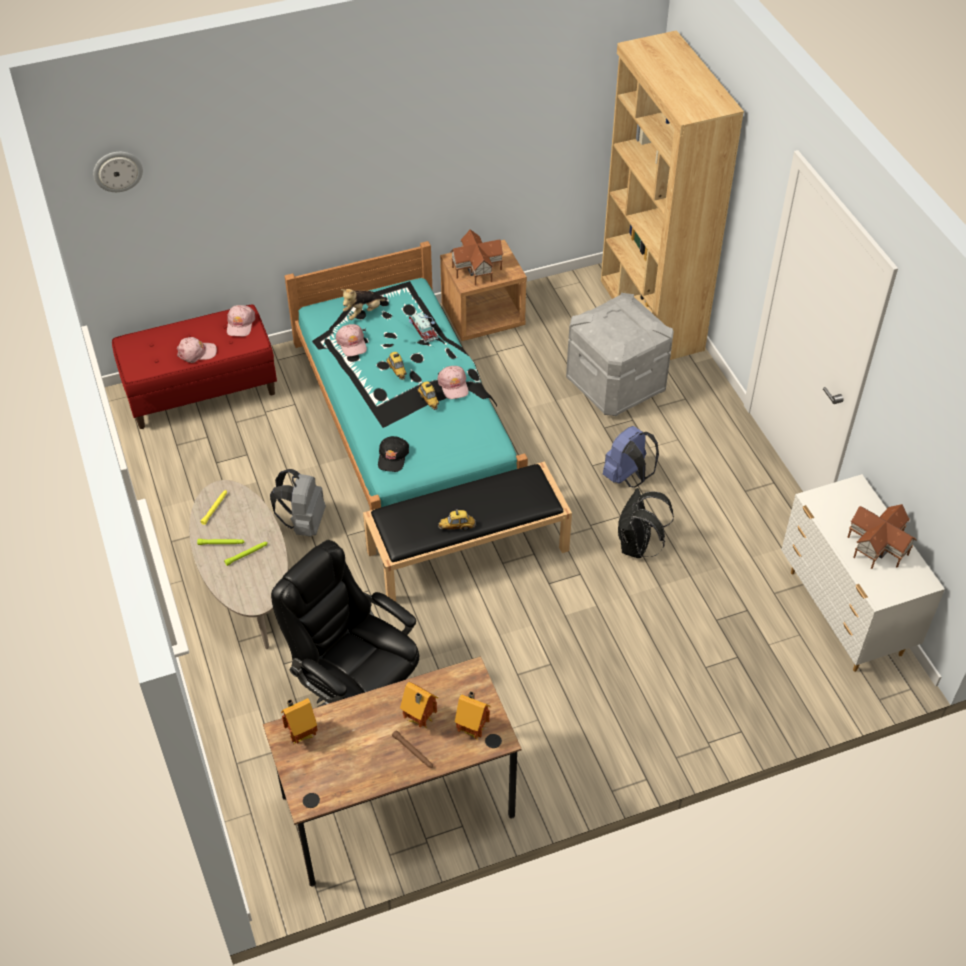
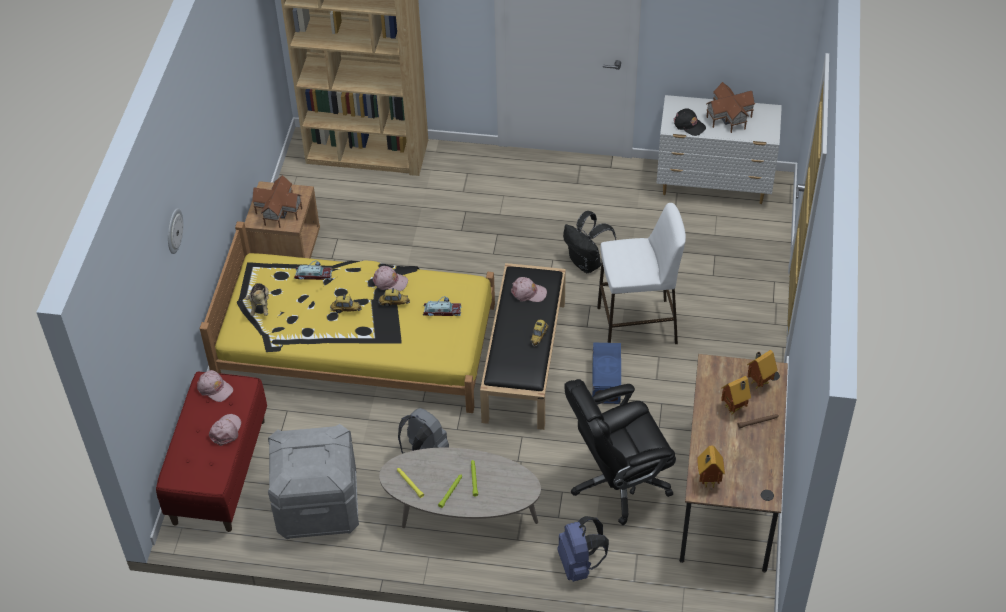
camera: 60 degrees left, 0 degrees up
wall clock [93,152,143,192] -> wall clock moved to [168,208,183,254]
turquoise bed [285,241,528,510] -> yellow bed [200,221,495,413]
pink cap [336,324,367,357] -> pink cap moved to [511,277,547,302]
black cap [378,436,409,472] -> black cap moved to [674,108,706,136]
grey storage box [566,293,674,416] -> grey storage box moved to [268,424,359,539]
blue backpack [603,426,659,488] -> blue backpack moved to [557,516,609,582]
none -> toy car [423,296,462,316]
none -> blue storage box [592,343,621,404]
none -> white stool [597,203,686,344]

